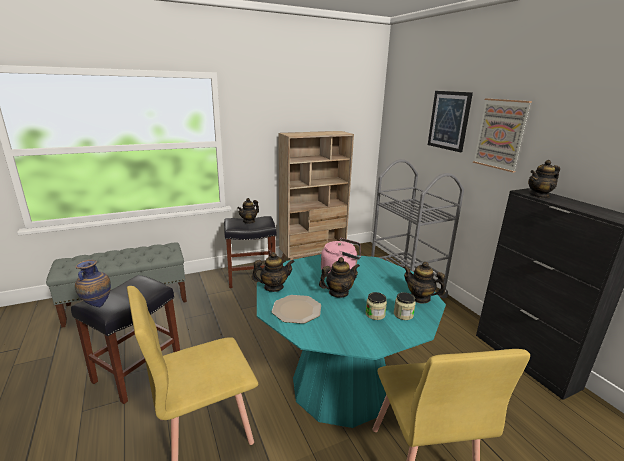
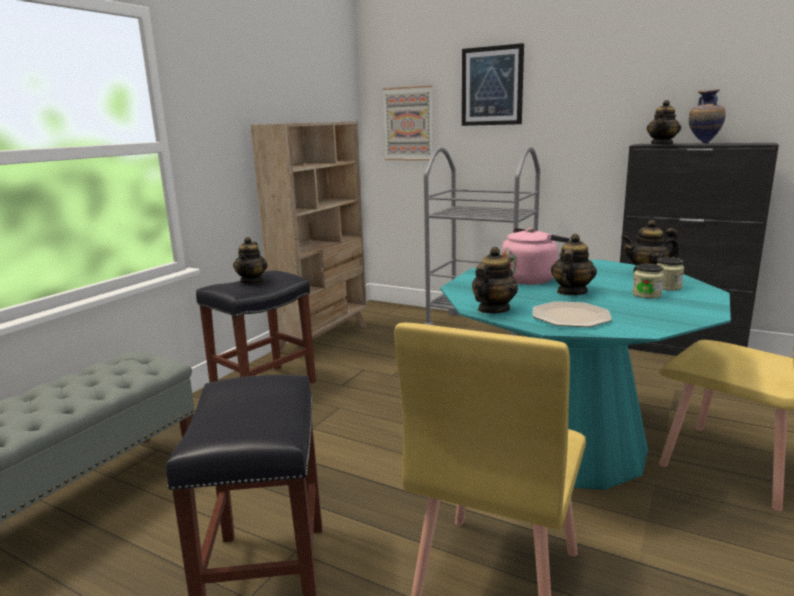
camera: 35 degrees left, 5 degrees down
vase [75,259,111,308] -> vase moved to [689,89,726,143]
picture [473,98,532,172] -> picture moved to [383,85,432,160]

